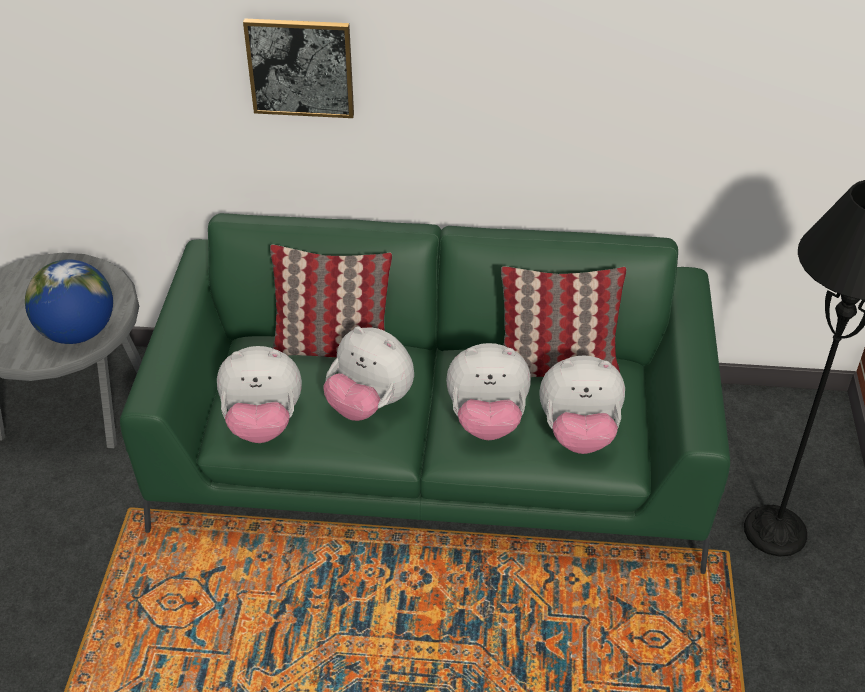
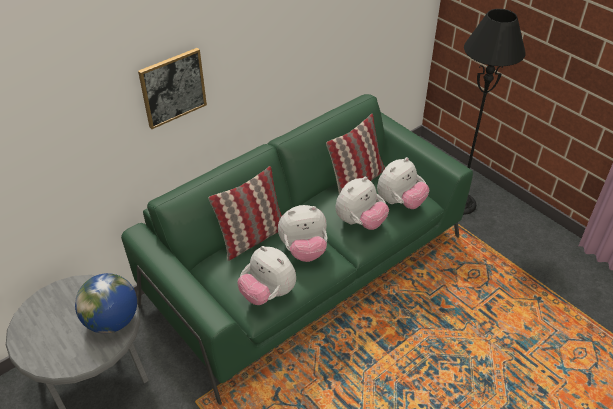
camera: 45 degrees left, 0 degrees up
plush toy [217,346,302,443] -> plush toy turned 90 degrees clockwise [237,246,296,305]

